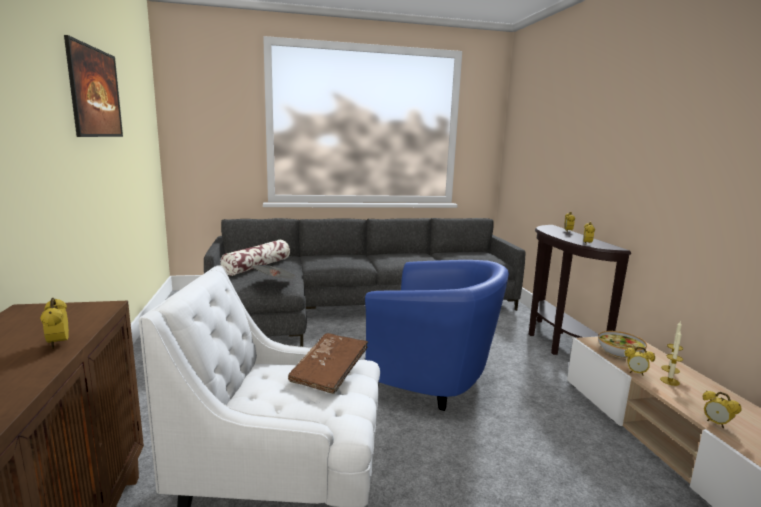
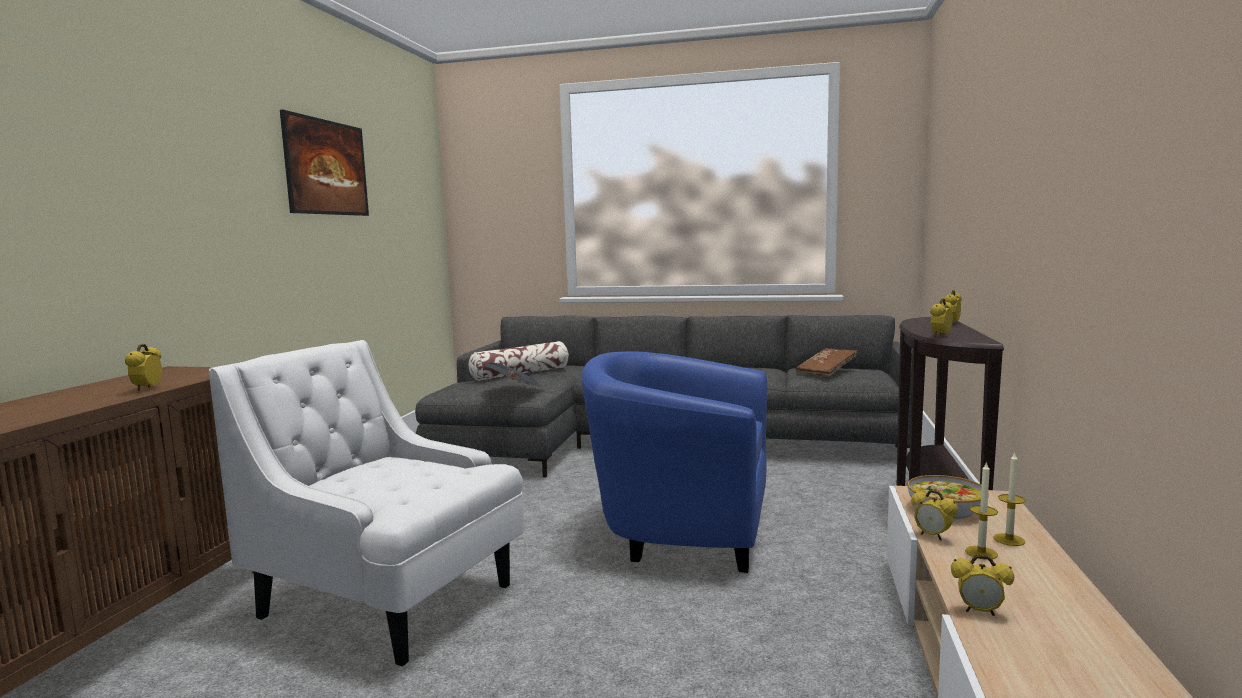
camera: 25 degrees right, 5 degrees down
brown book [288,333,368,394] -> brown book moved to [796,348,858,376]
blue armchair [365,260,509,411] -> blue armchair turned 150 degrees clockwise [581,351,767,573]
alarm clock [703,391,742,429] -> alarm clock turned 60 degrees counterclockwise [951,555,1014,616]

